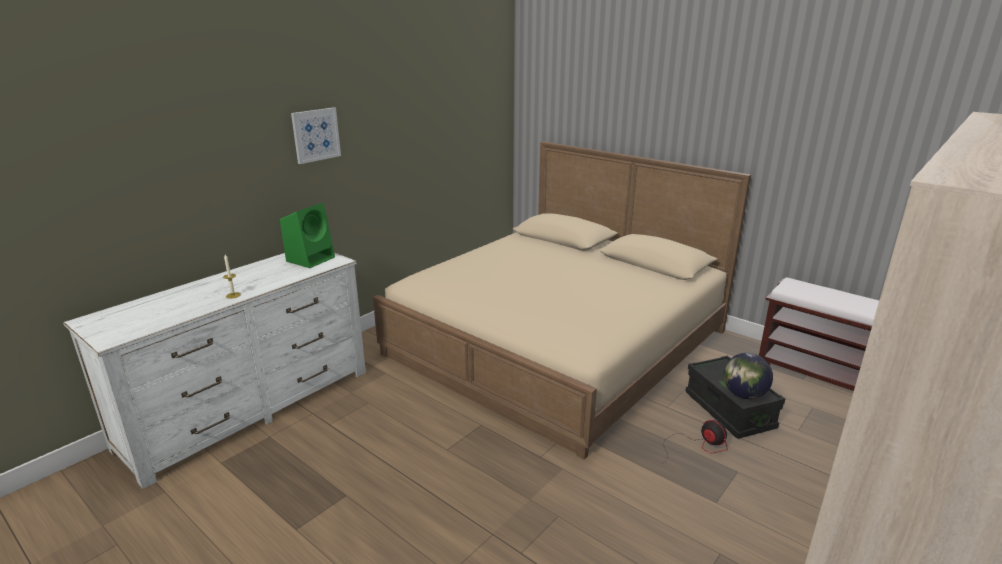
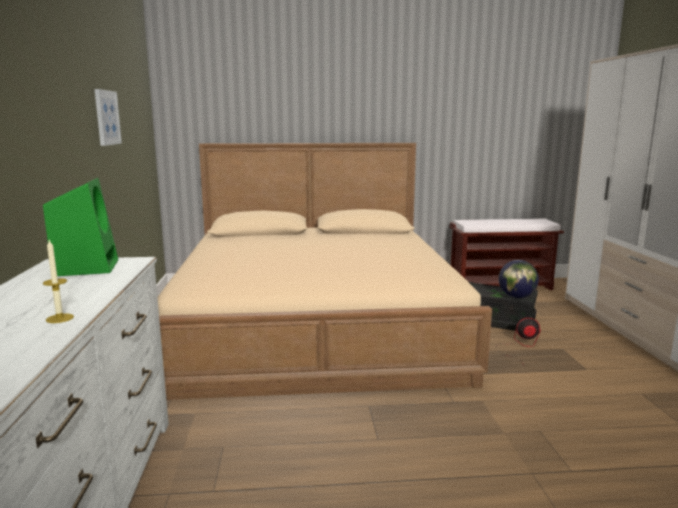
camera: 45 degrees left, 10 degrees down
picture [291,107,341,164] -> picture moved to [94,89,122,146]

